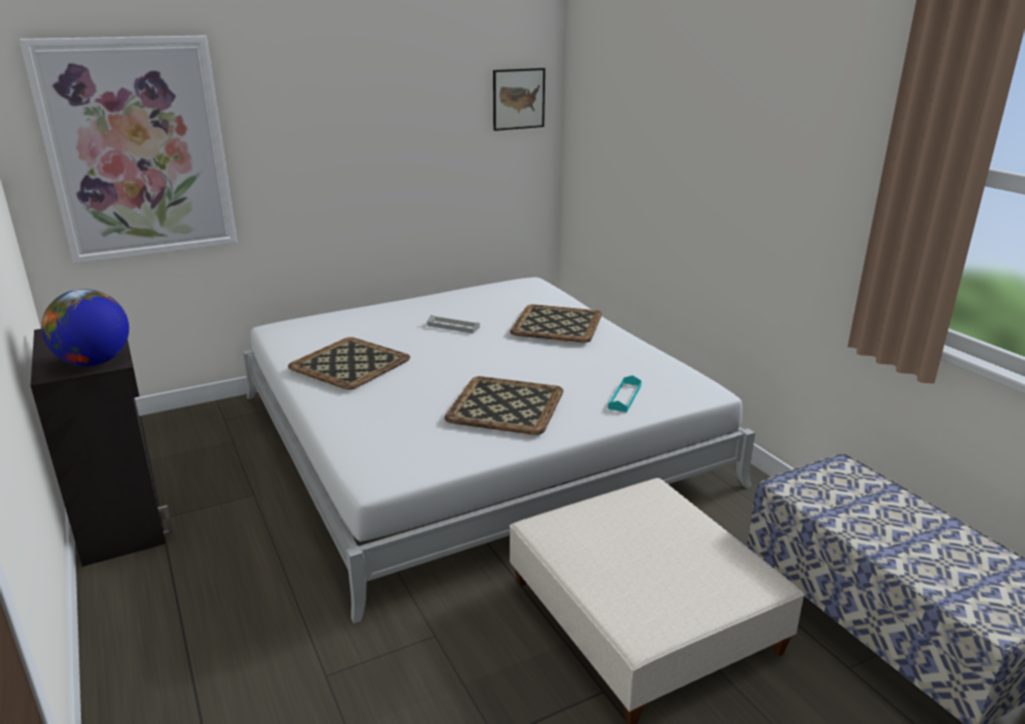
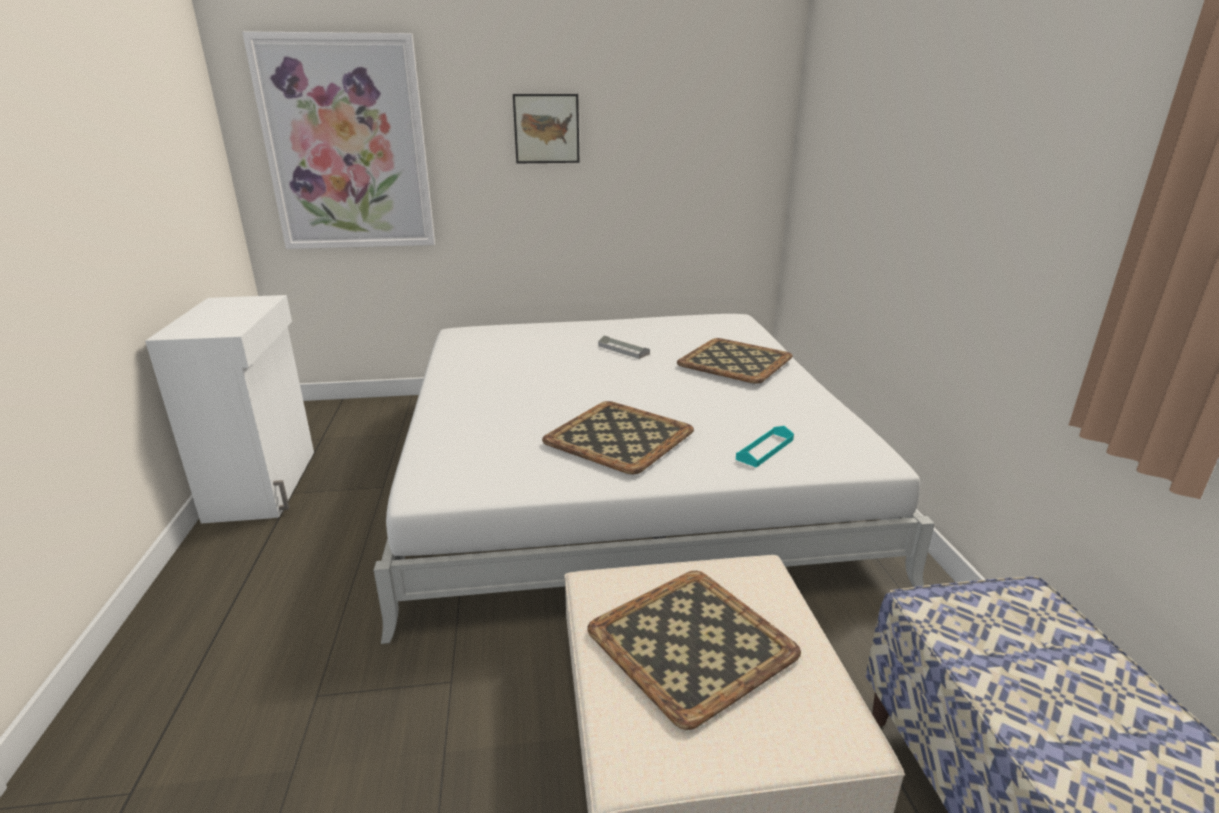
camera: 20 degrees right, 0 degrees up
black cabinet [30,329,173,567] -> white cabinet [145,295,314,523]
globe [41,289,129,366] -> none
tray [288,337,410,390] -> tray moved to [587,571,801,730]
picture [493,68,545,131] -> picture moved to [513,94,579,163]

